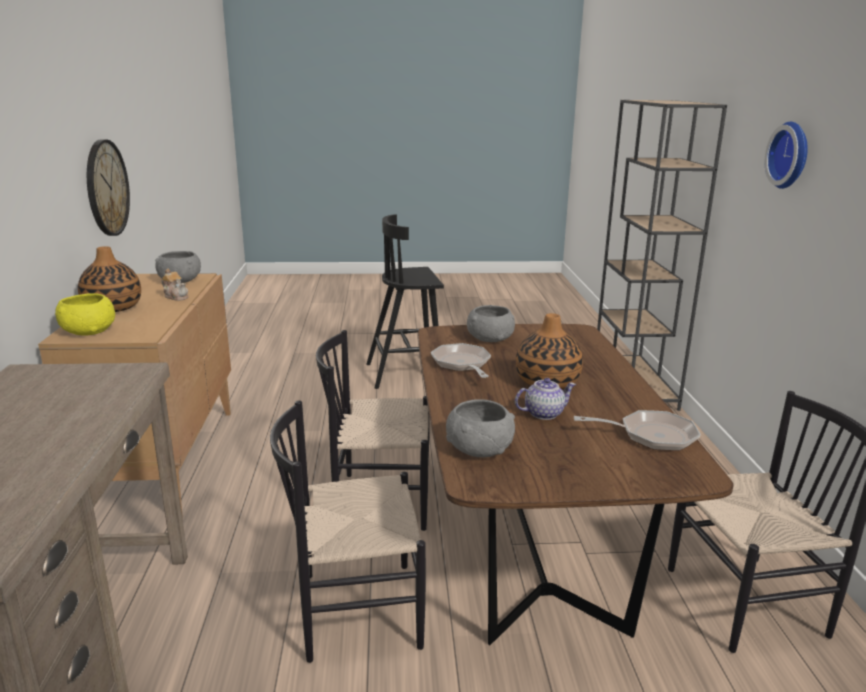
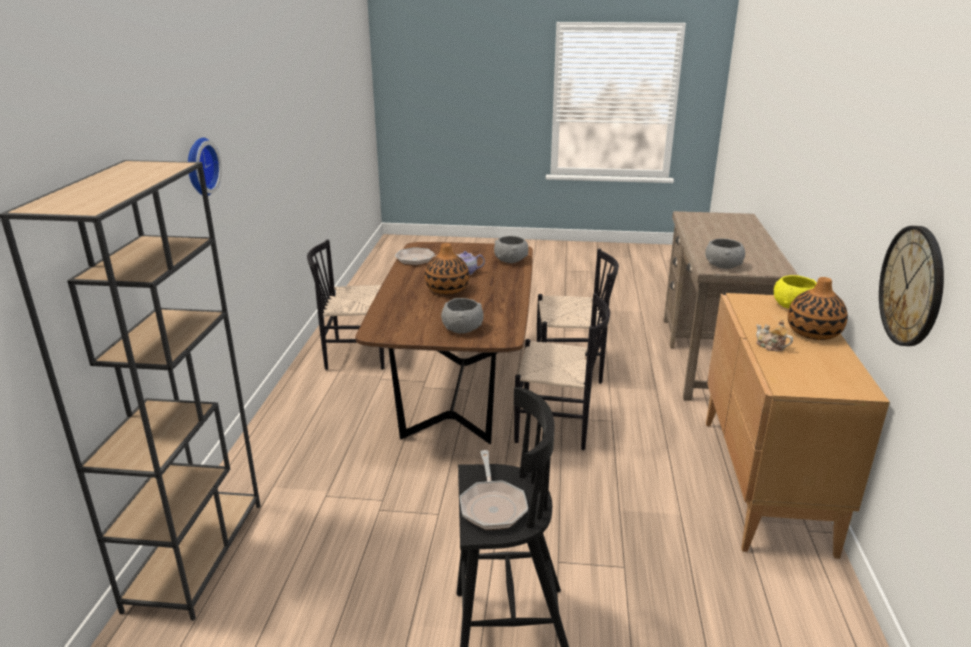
camera: 170 degrees left, 5 degrees up
grey bowl [155,251,201,283] -> grey bowl moved to [705,238,745,269]
frying pan [431,343,491,378] -> frying pan moved to [460,450,528,530]

